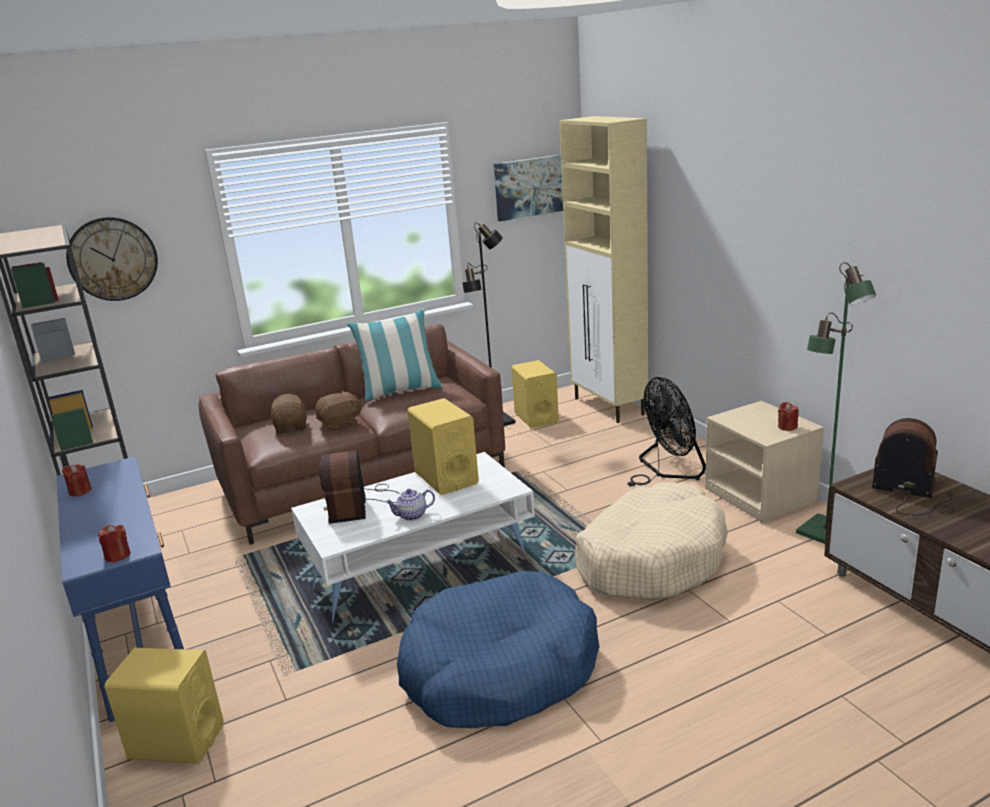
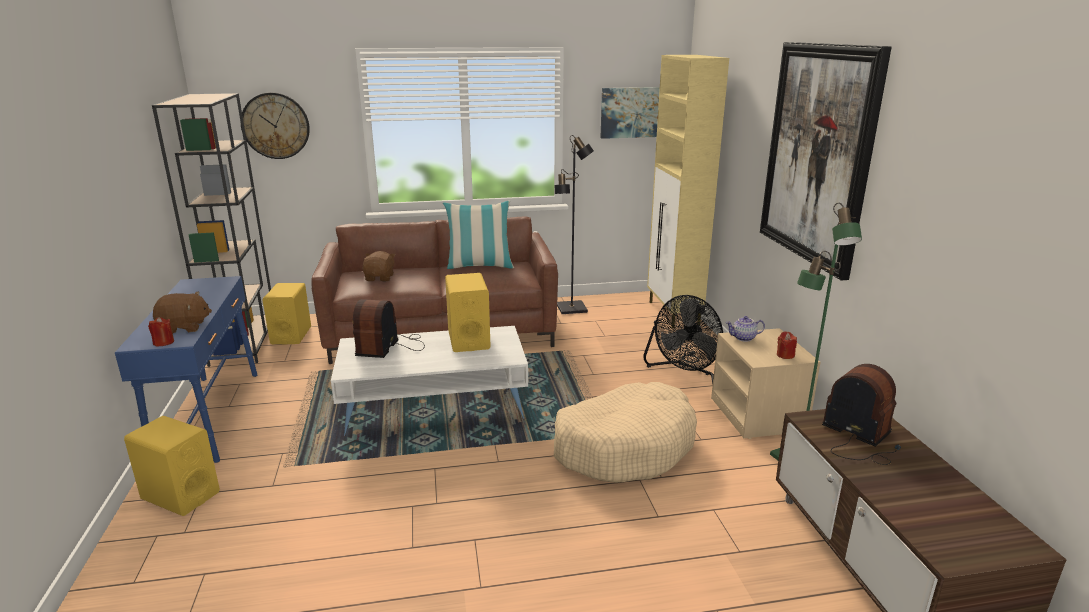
camera: 15 degrees right, 0 degrees up
red candle [62,464,91,496] -> none
brown plush toy [315,391,363,431] -> brown plush toy moved to [153,292,212,333]
teapot [385,489,435,521] -> teapot moved to [726,316,765,342]
blue dog bed [397,571,599,729] -> none
yellow speaker [512,360,559,428] -> yellow speaker moved to [262,283,311,344]
black fan [627,377,706,486] -> black fan turned 135 degrees clockwise [643,295,723,384]
none -> picture [760,42,892,280]

